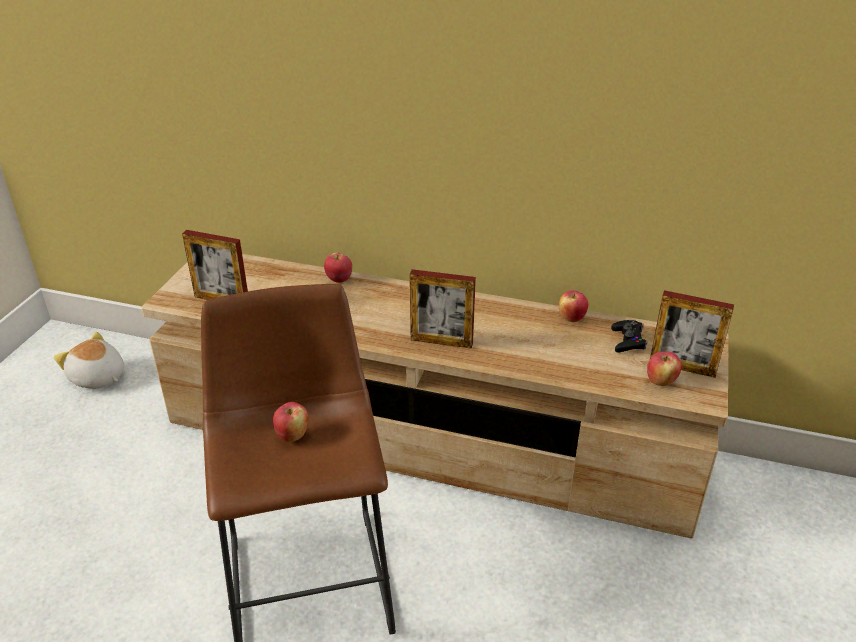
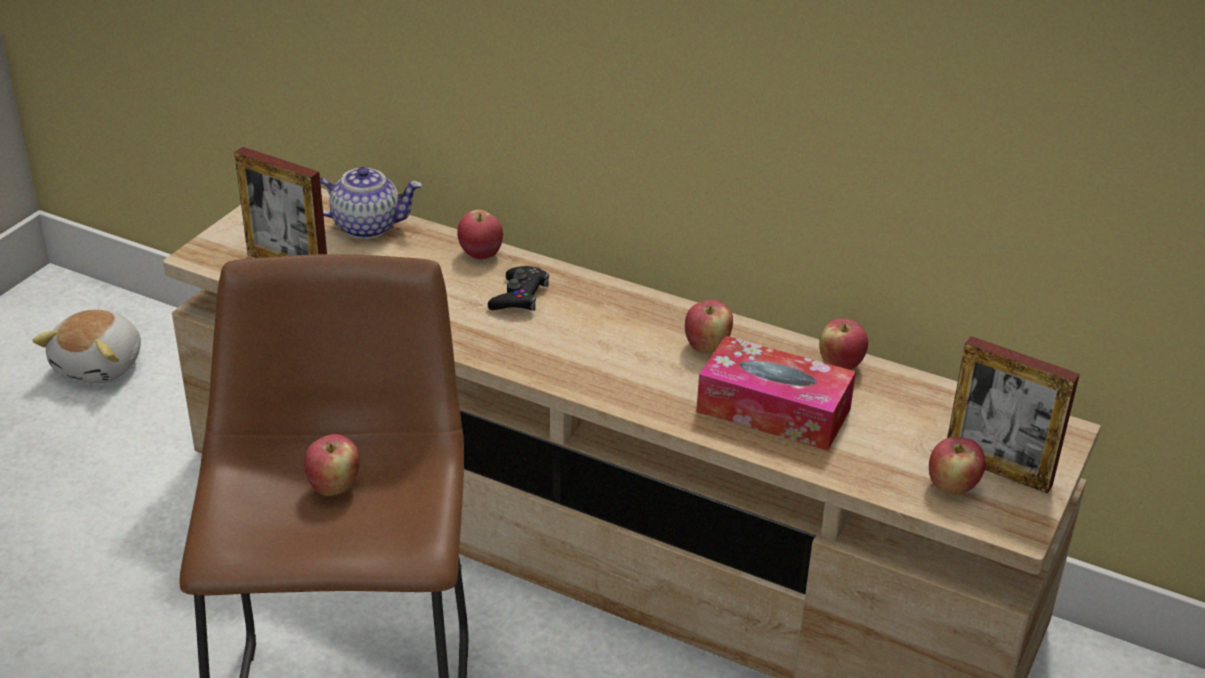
camera: 10 degrees right, 0 degrees up
plush toy [54,332,124,389] -> plush toy turned 120 degrees counterclockwise [32,310,141,383]
picture frame [410,269,476,349] -> none
black game controller [611,320,647,353] -> black game controller moved to [488,266,549,311]
none -> teapot [320,167,422,239]
none -> apple [685,300,733,353]
none -> tissue box [696,336,856,450]

